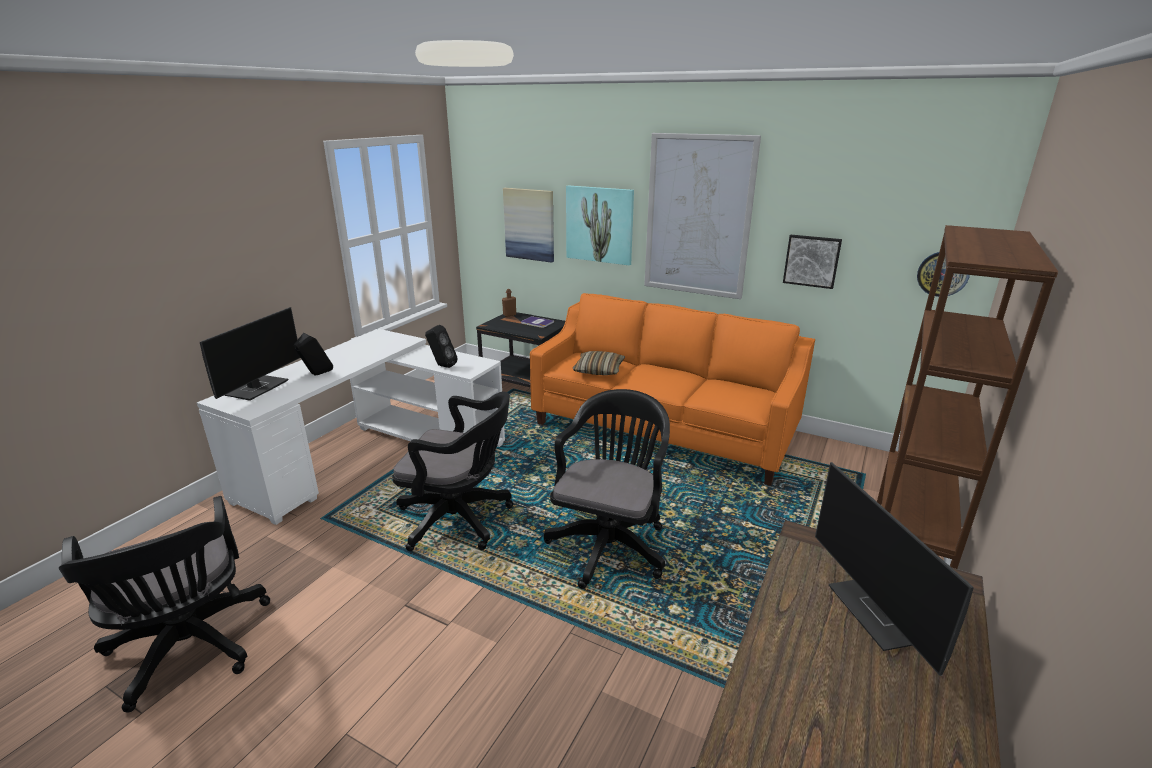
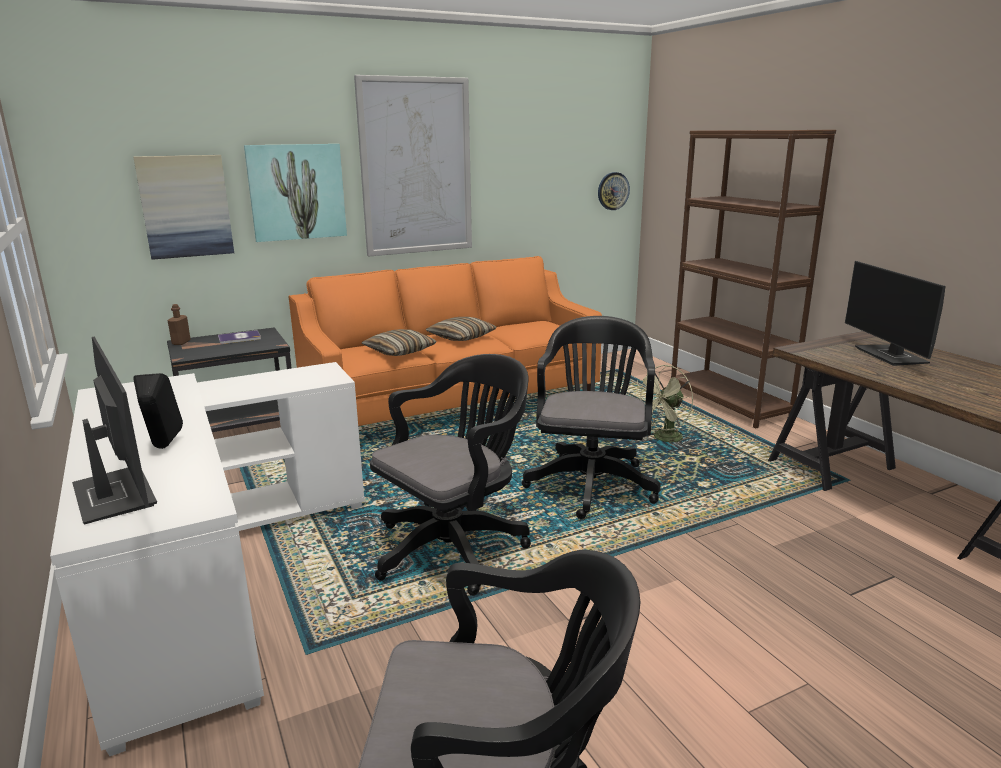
camera: 55 degrees left, 5 degrees down
black speaker [425,325,458,368] -> none
black office chair [544,389,670,589] -> black office chair turned 45 degrees clockwise [522,316,661,519]
picture [783,235,842,289] -> none
monitor [815,462,974,676] -> monitor turned 60 degrees clockwise [845,261,946,366]
none -> pillow [426,317,497,341]
none -> green fan [637,365,693,444]

